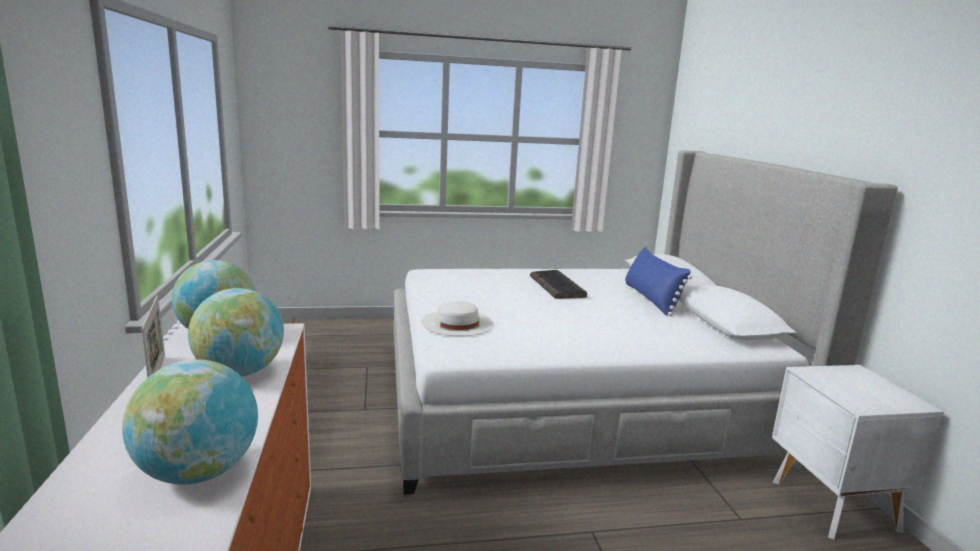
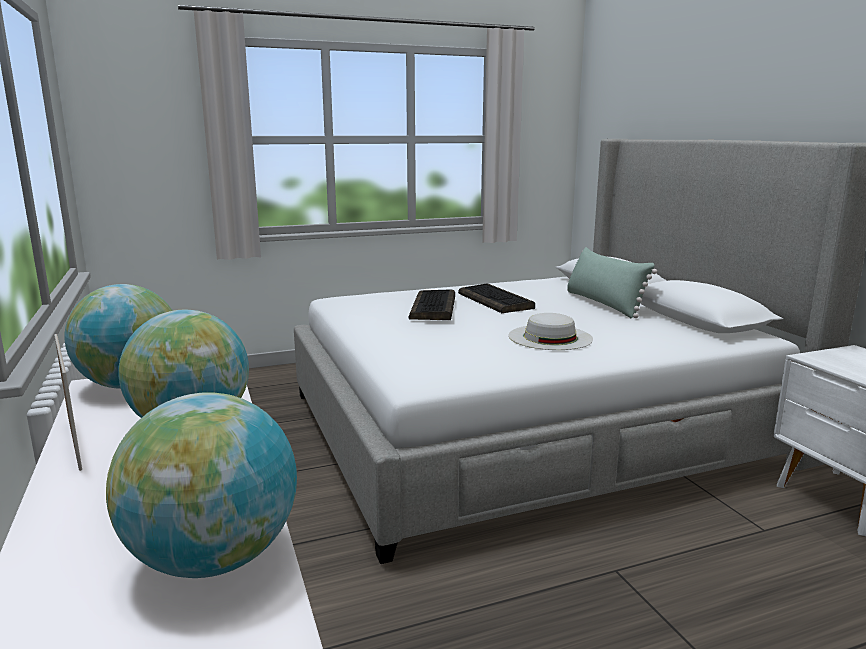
camera: 10 degrees left, 0 degrees up
white hat [421,301,494,336] -> white hat moved to [508,313,593,350]
blue pillow [625,247,692,316] -> green pillow [567,247,657,319]
none -> keyboard [408,289,455,320]

